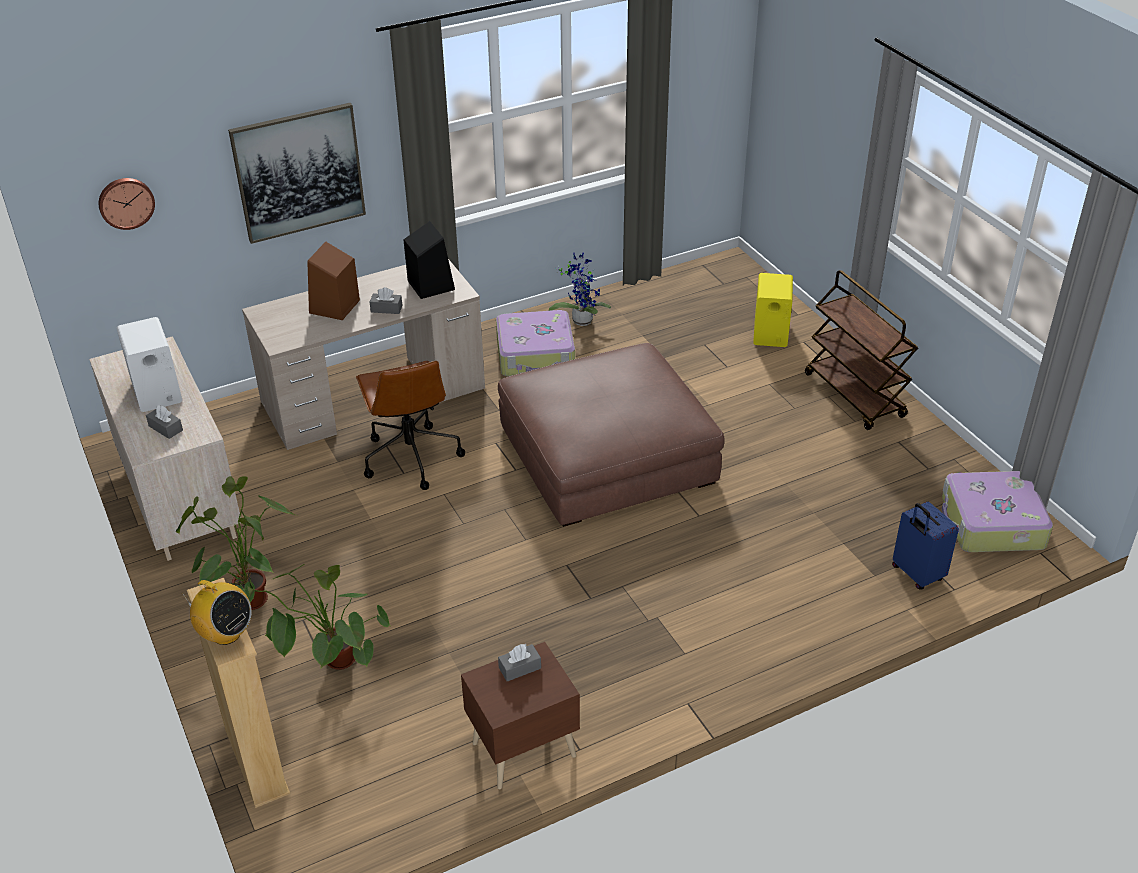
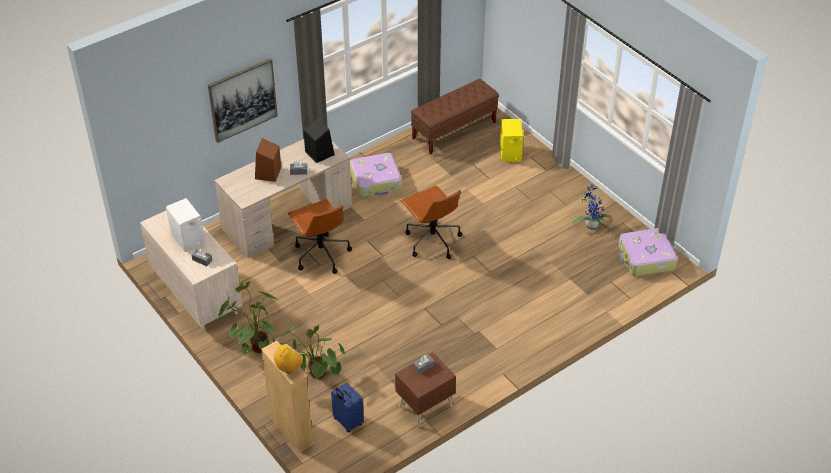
camera: 10 degrees left, 5 degrees up
wall clock [99,178,155,230] -> none
radio [183,580,252,645] -> radio turned 75 degrees counterclockwise [274,344,303,373]
brown ottoman [498,343,725,527] -> brown office chair [400,186,462,259]
potted plant [549,252,611,326] -> potted plant moved to [573,184,611,230]
brown cart [805,270,918,430] -> none
blue suitcase [892,502,959,590] -> blue suitcase moved to [331,383,364,432]
none -> brown bench [411,79,499,155]

